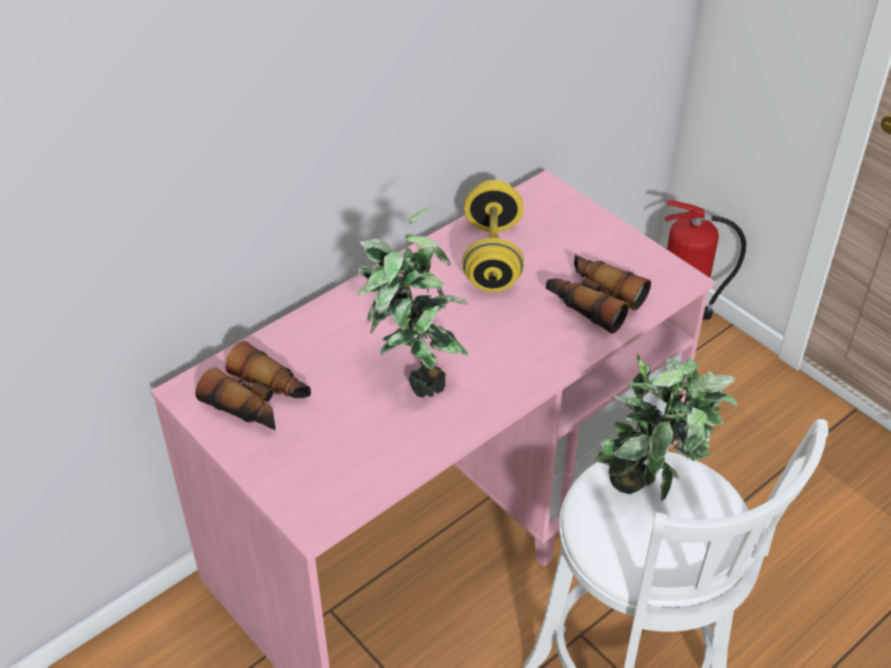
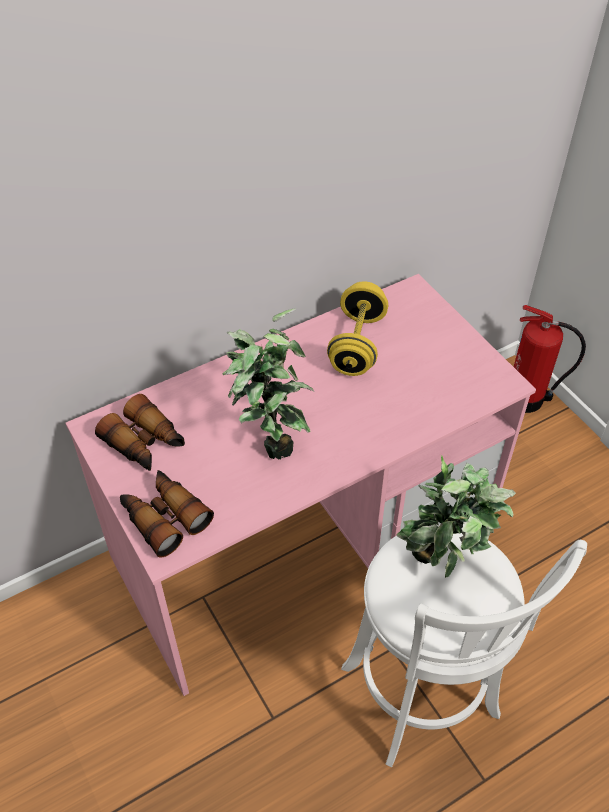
camera: 10 degrees right, 5 degrees up
binoculars [546,255,651,334] -> binoculars moved to [120,470,214,558]

